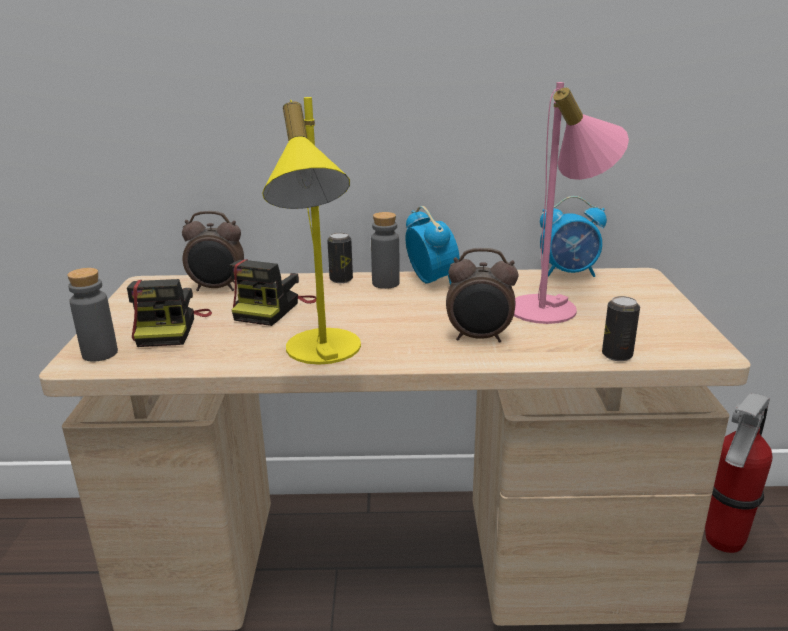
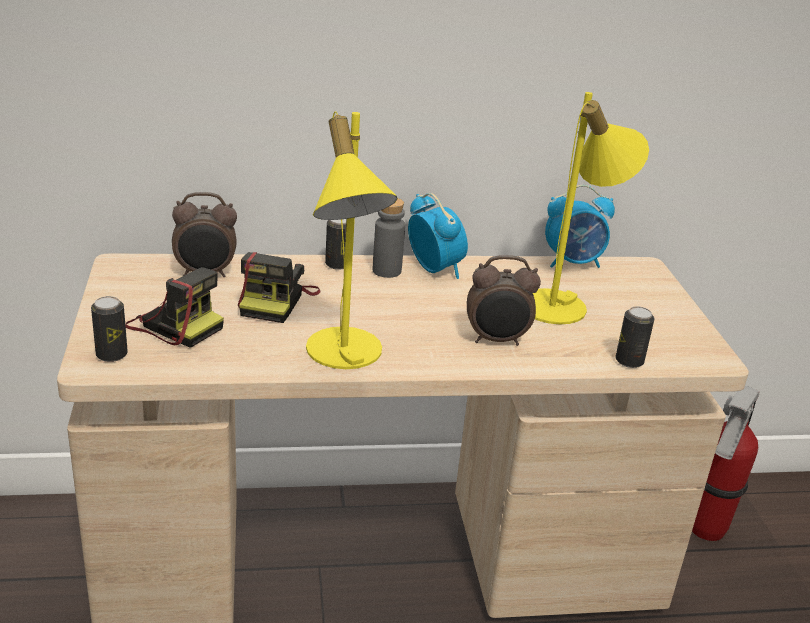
camera: 10 degrees left, 5 degrees up
grey bottle [67,268,118,362] -> can [91,296,128,362]
camera [127,279,212,347] -> camera turned 45 degrees counterclockwise [125,267,224,348]
pink table lamp [514,82,629,324] -> yellow table lamp [533,92,649,325]

